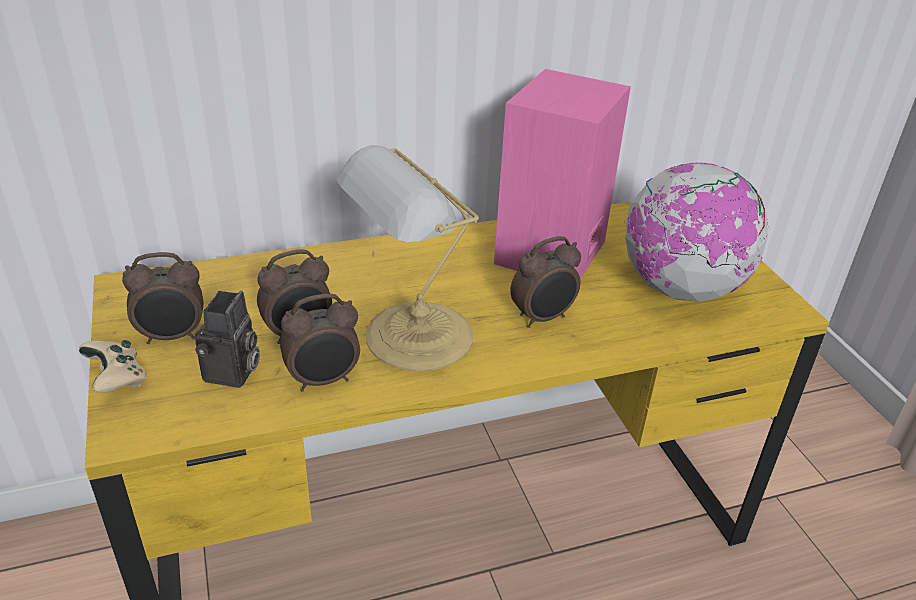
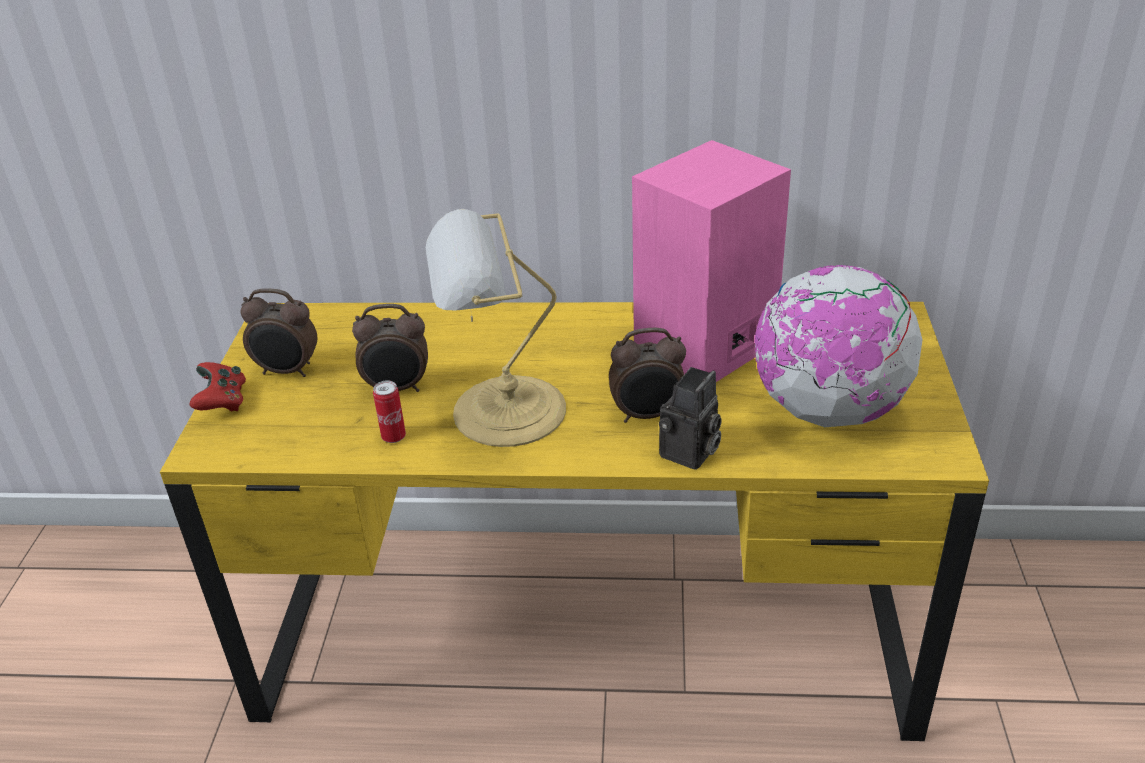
camera: 25 degrees right, 0 degrees up
beige game controller [79,340,146,393] -> red game controller [189,362,246,412]
camera [195,291,260,388] -> camera moved to [659,367,722,470]
alarm clock [280,294,360,391] -> can [373,380,406,443]

